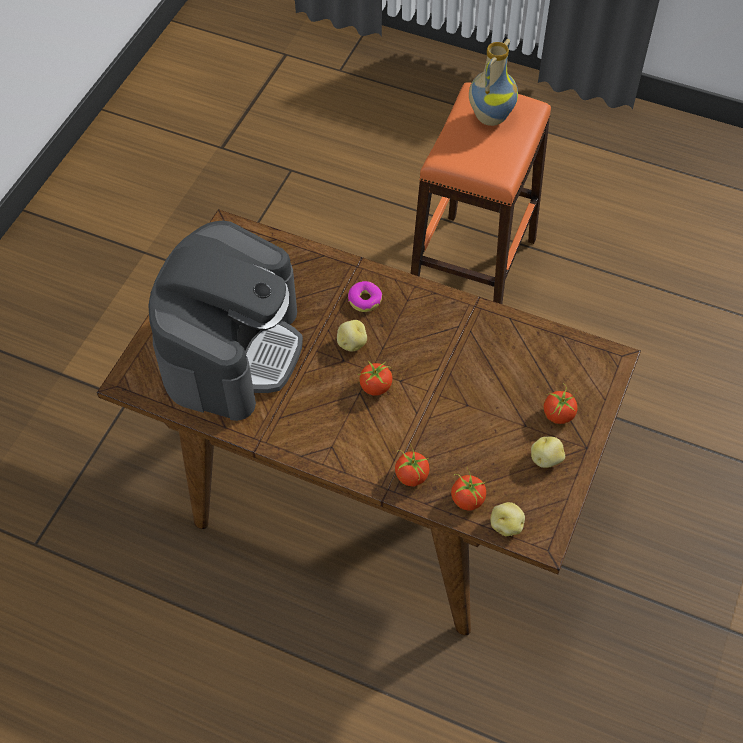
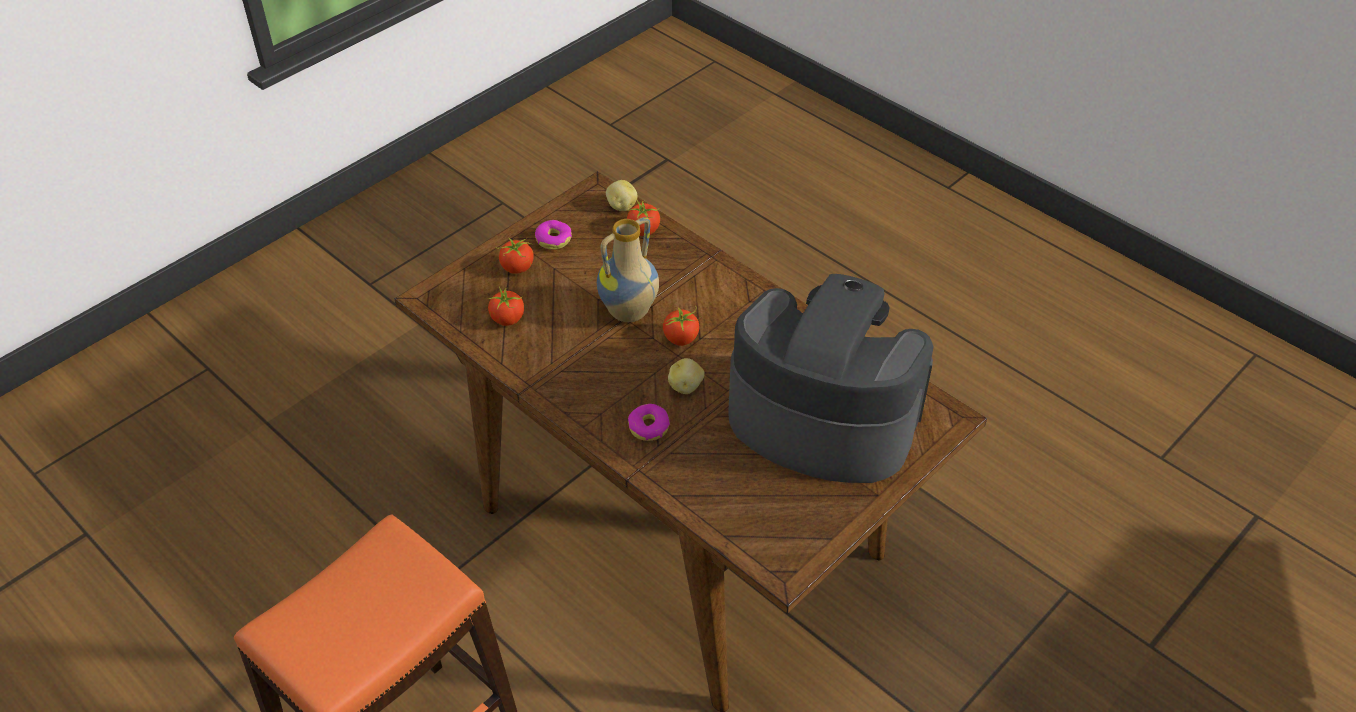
camera: 160 degrees left, 10 degrees down
coffee machine [148,221,303,421] -> coffee machine turned 75 degrees clockwise [728,274,933,483]
tomato [395,444,429,486] -> tomato moved to [487,286,524,326]
vase [469,39,518,126] -> vase moved to [597,217,659,322]
potato [531,436,565,468] -> donut [535,220,572,250]

